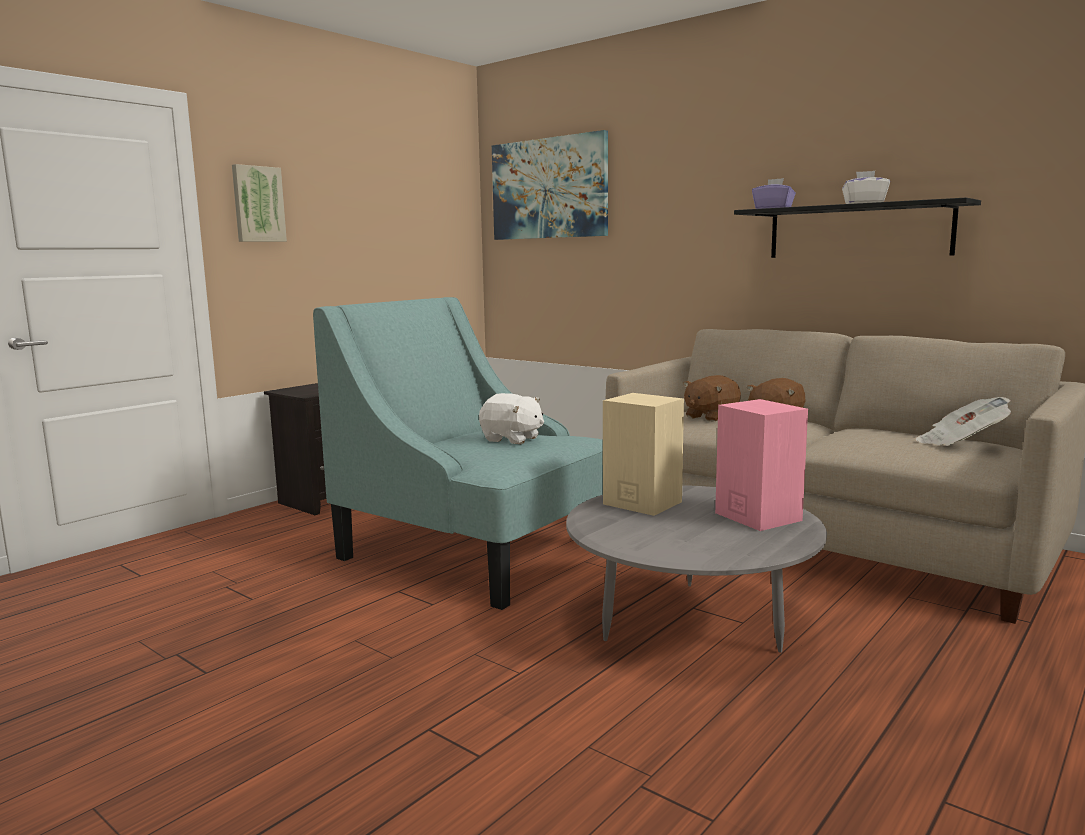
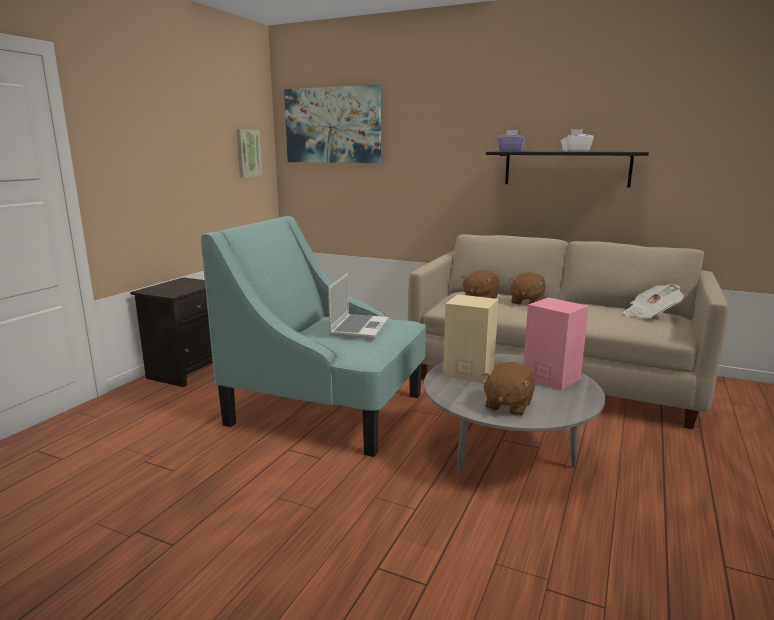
camera: 15 degrees left, 5 degrees up
picture [232,164,287,242] -> picture moved to [236,129,263,178]
white plush toy [479,393,544,444] -> laptop [328,273,389,339]
none -> brown plush toy [482,362,535,416]

